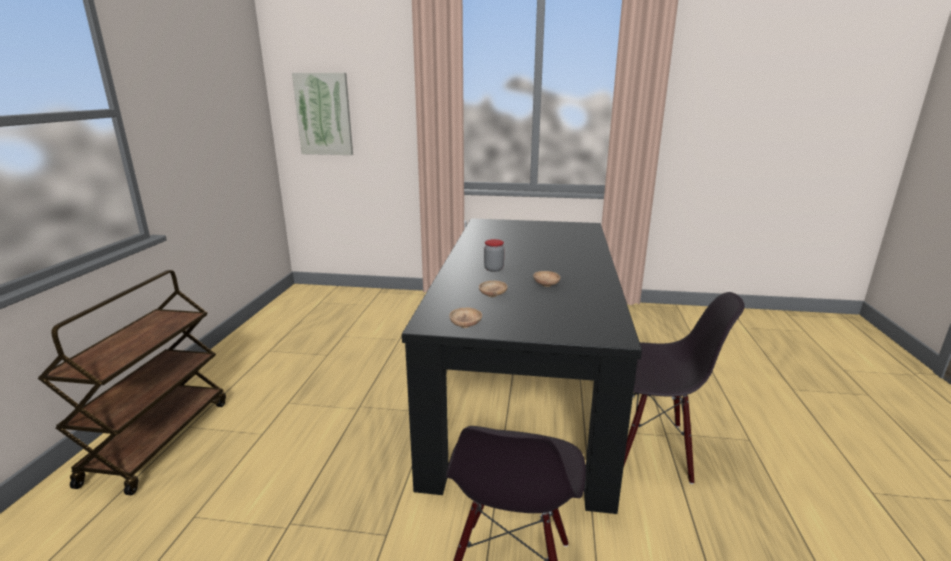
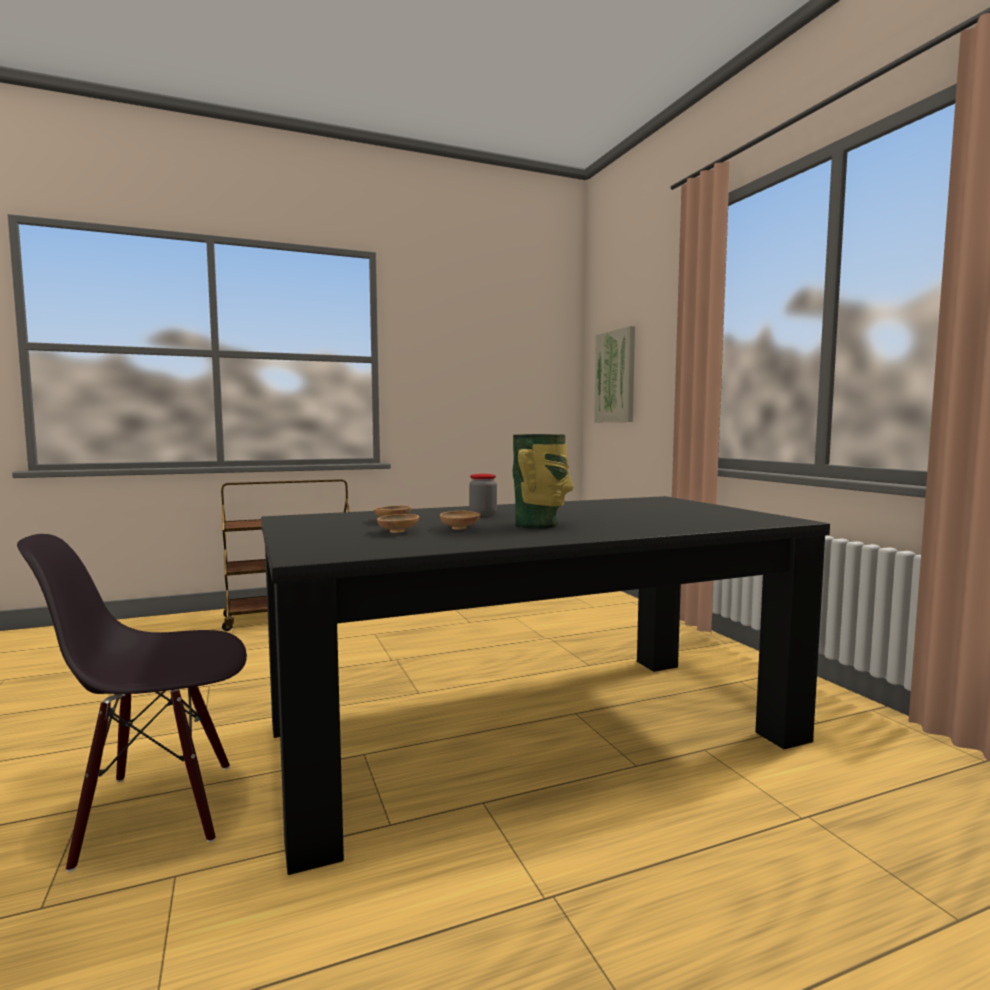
camera: 60 degrees right, 15 degrees down
brown bowl [449,308,482,328] -> brown bowl moved to [377,514,419,533]
black chair [624,292,744,484] -> none
none -> vase [513,434,574,528]

